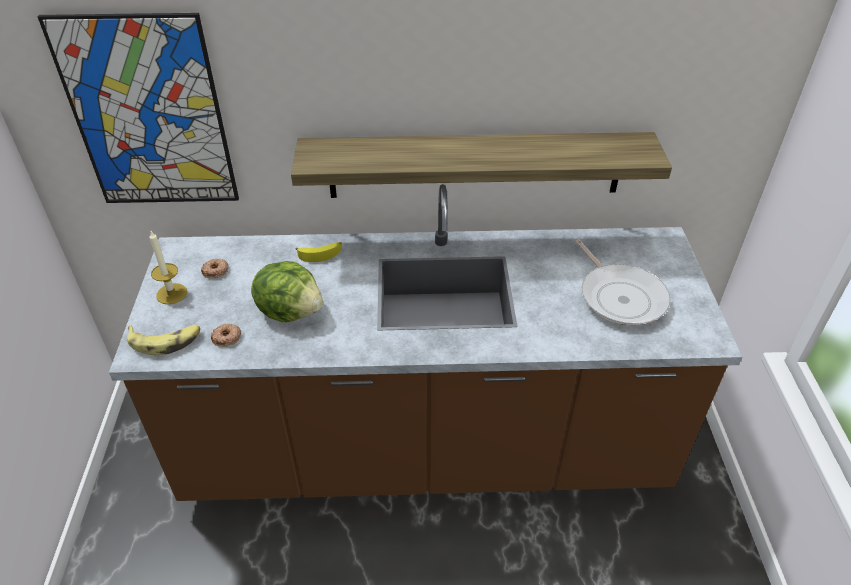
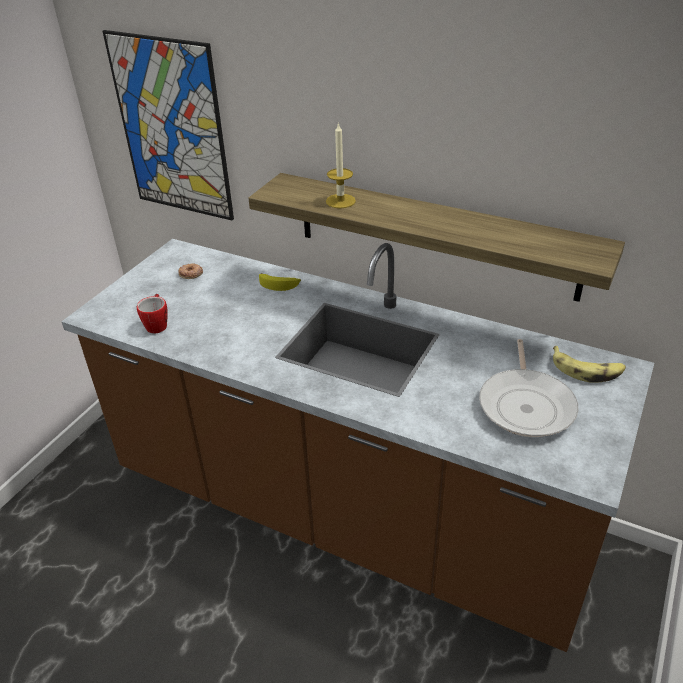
camera: 30 degrees right, 5 degrees down
banana [127,325,200,355] -> banana moved to [553,346,626,383]
candle [149,231,187,304] -> candle moved to [326,123,356,208]
donut [211,324,241,347] -> mug [137,294,168,334]
lettuce [251,261,323,322] -> none

